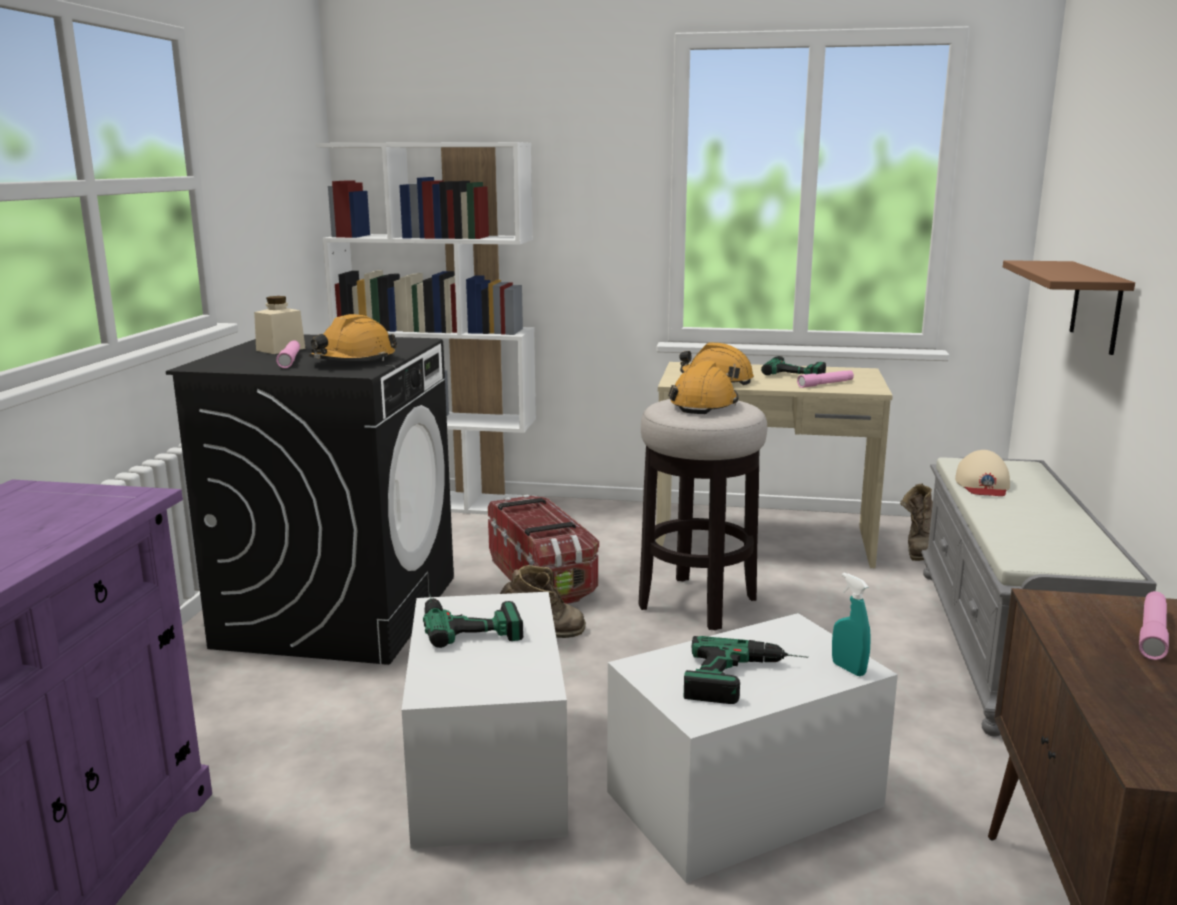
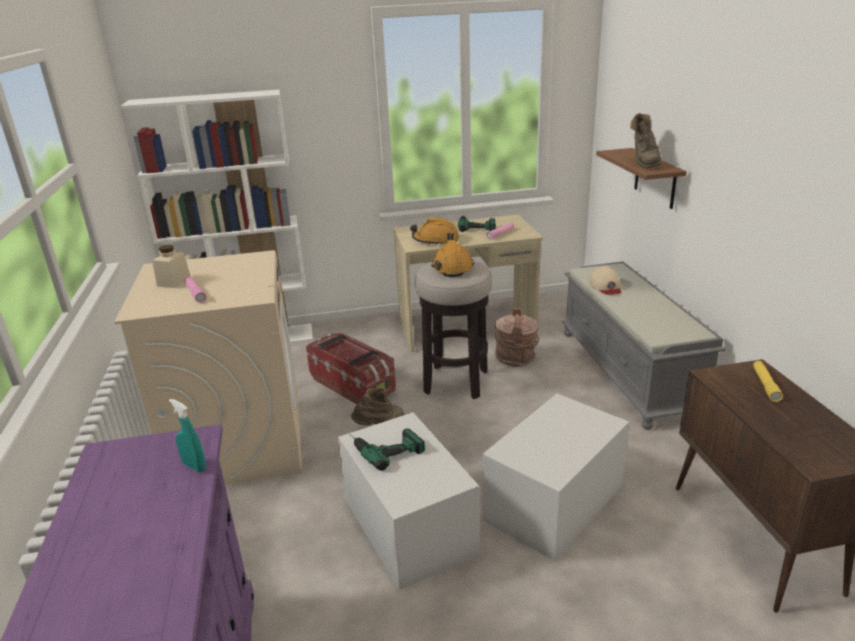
camera: 20 degrees left, 10 degrees up
black washing machine [166,334,454,665] -> beige washing machine [115,250,302,485]
orange hard hat [309,314,398,361] -> none
power drill [684,636,809,704] -> none
turquoise spray bottle [832,573,871,676] -> turquoise spray bottle moved to [169,399,206,472]
brown boot [900,483,933,561] -> brown boot moved to [630,113,662,169]
pink flashlight [1139,591,1169,660] -> yellow flashlight [753,361,783,402]
none -> brown bucket [495,308,539,367]

